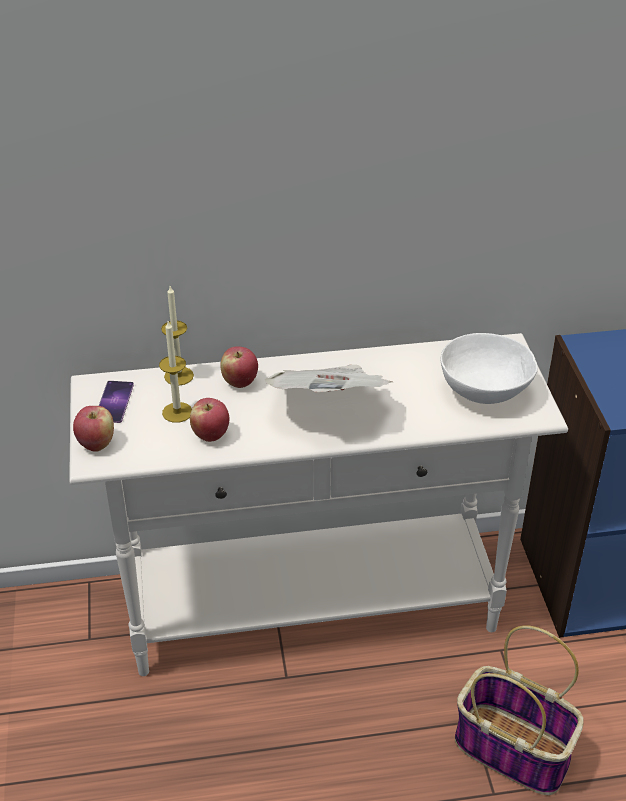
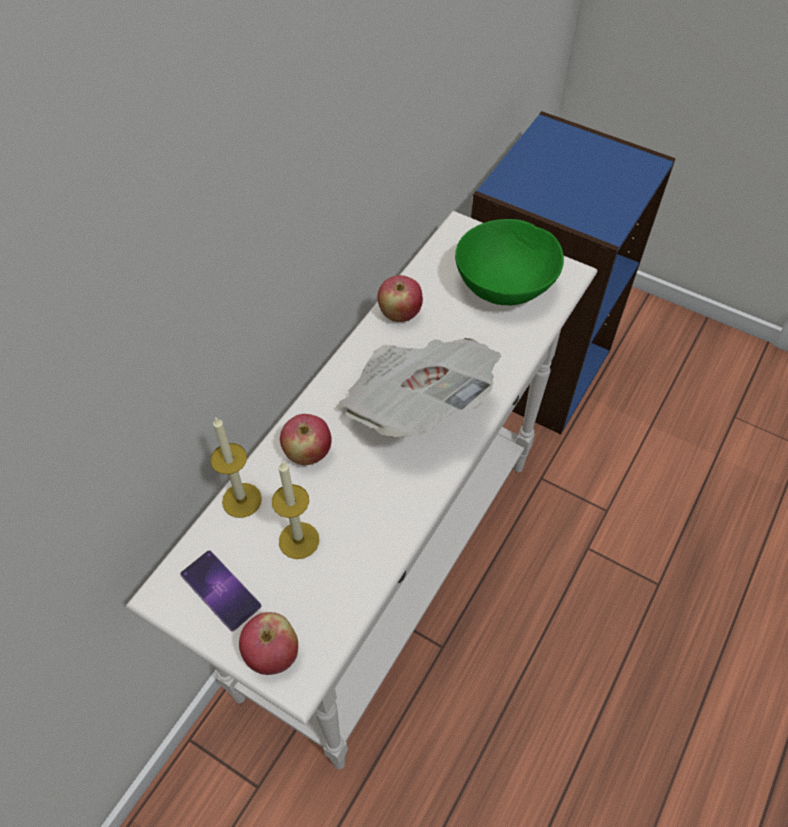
camera: 50 degrees left, 15 degrees up
apple [190,398,229,442] -> apple moved to [378,275,423,322]
white bowl [441,333,538,404] -> green bowl [455,219,564,305]
basket [455,625,583,795] -> none

